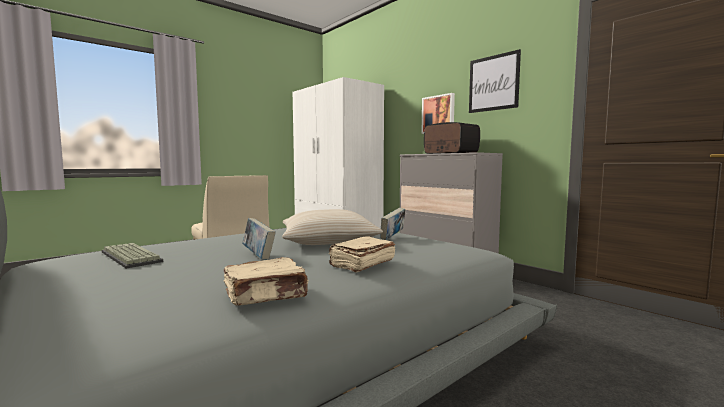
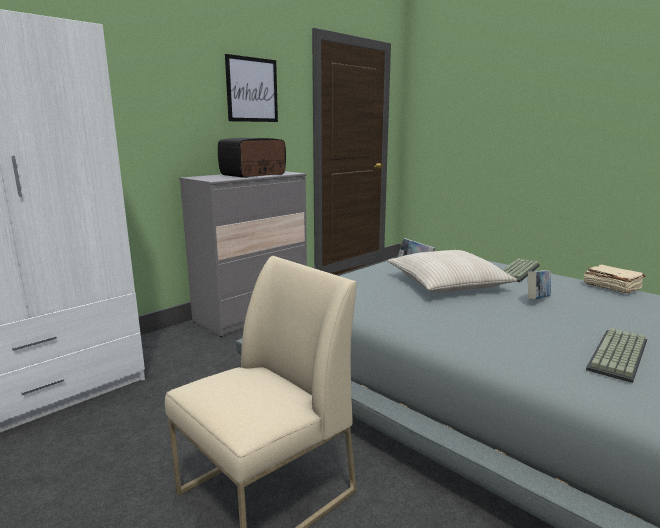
camera: 95 degrees left, 10 degrees up
beige book [329,236,395,273] -> keyboard [502,259,540,282]
picture [421,93,455,134] -> none

